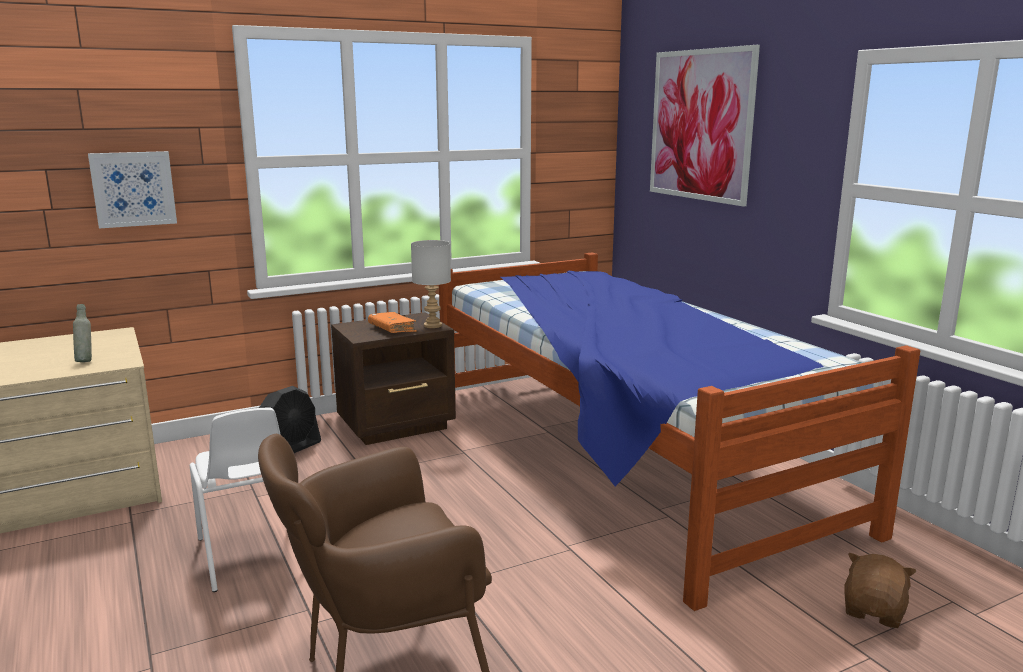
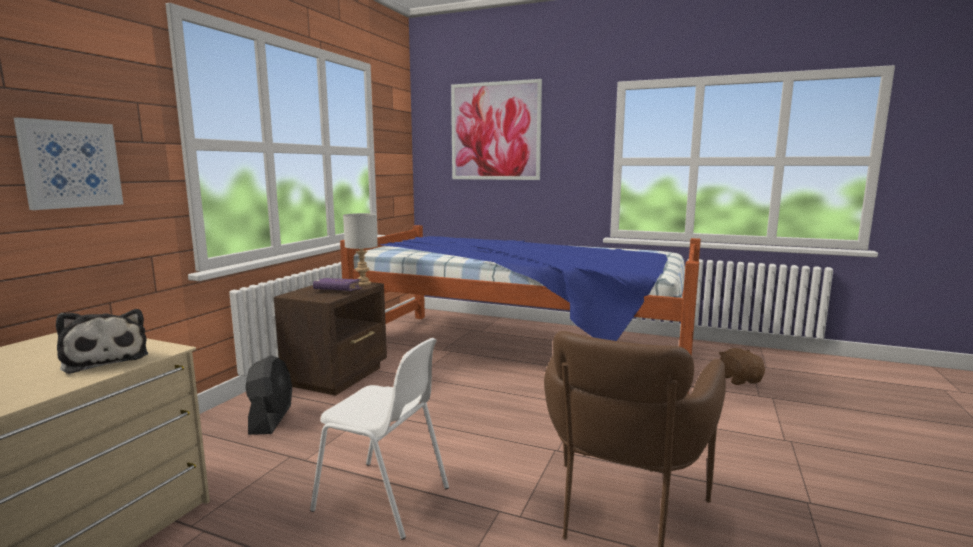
camera: 40 degrees left, 5 degrees down
grey bottle [73,304,92,362] -> plush toy [56,309,148,374]
orange book [368,312,417,333] -> purple book [313,278,361,291]

